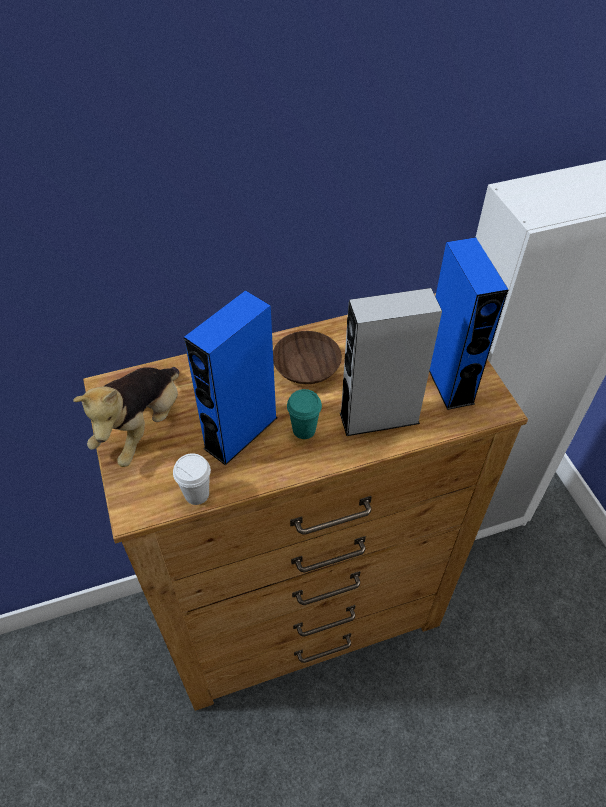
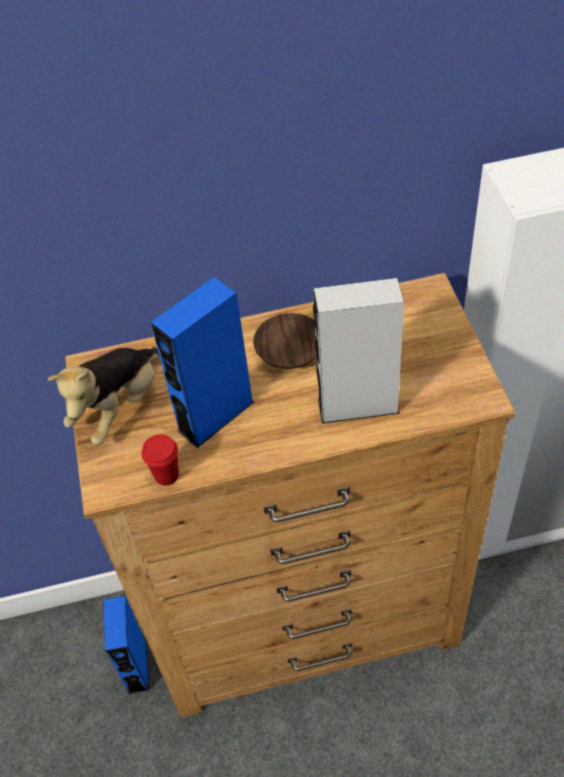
camera: 10 degrees right, 0 degrees up
white cup [173,453,211,505] -> red cup [142,434,179,486]
turquoise cup [287,389,322,439] -> none
blue speaker [429,237,509,410] -> blue speaker moved to [104,596,149,695]

